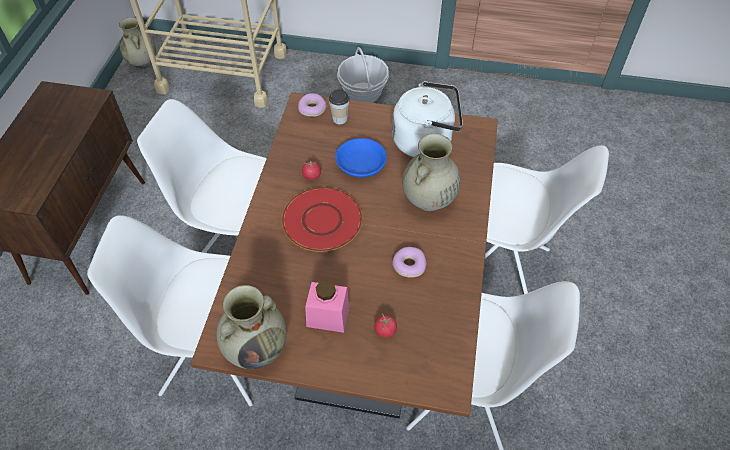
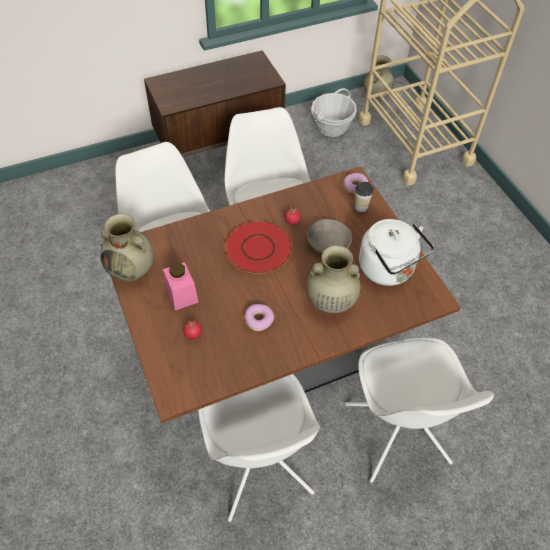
camera: 55 degrees right, 0 degrees up
blue bowl [335,138,387,177] -> grey bowl [307,219,352,254]
basket [337,47,389,103] -> basket moved to [311,88,356,137]

